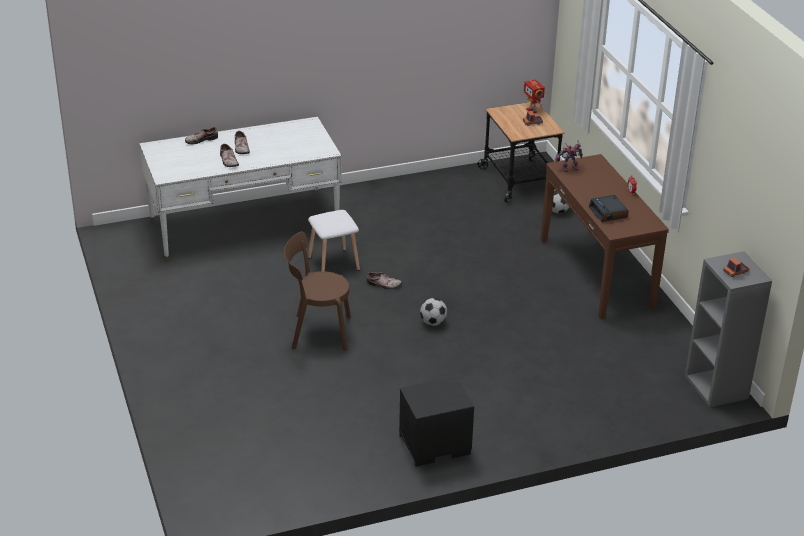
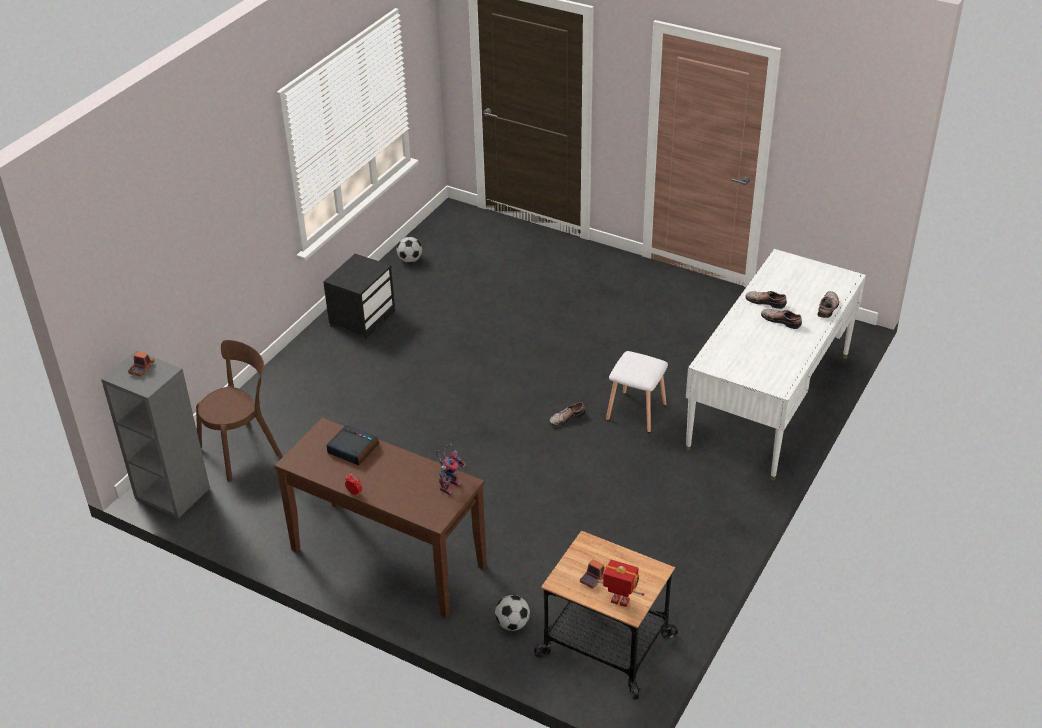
camera: 140 degrees right, 5 degrees up
brown chair [284,232,351,351] -> brown chair moved to [196,340,282,482]
football [420,298,447,326] -> football moved to [396,237,422,263]

